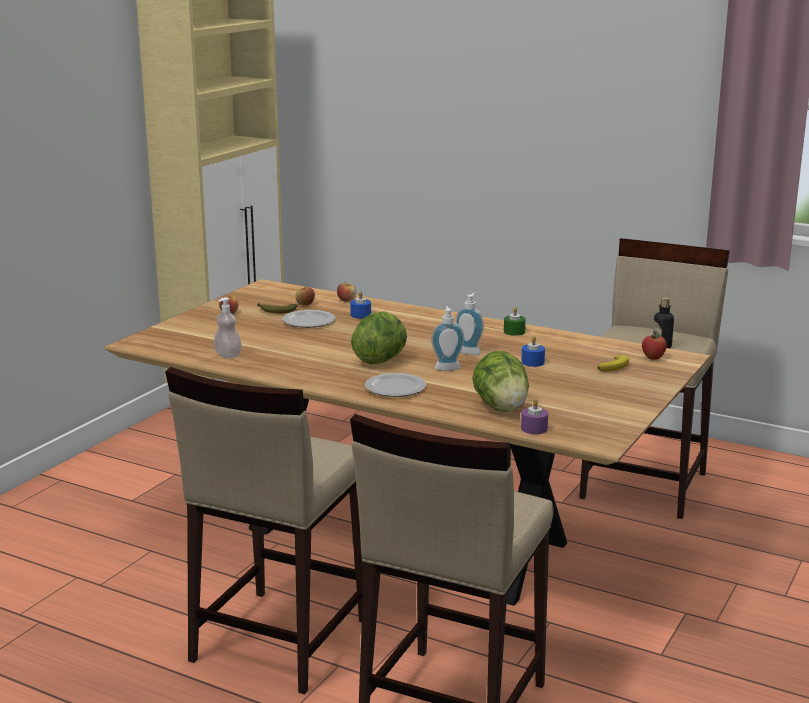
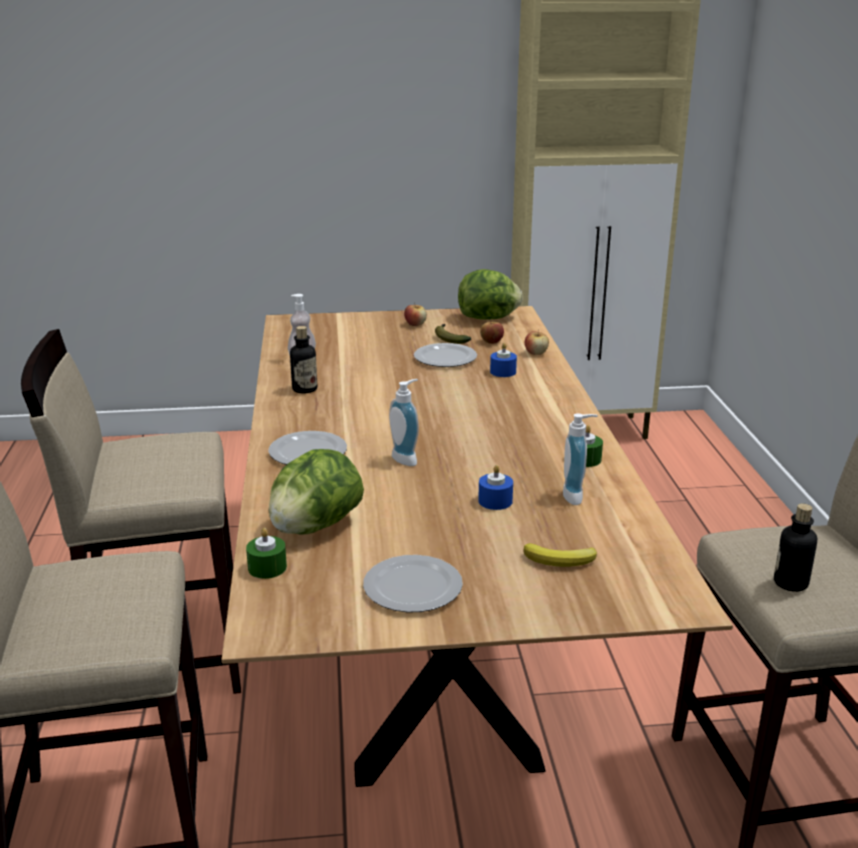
camera: 55 degrees right, 5 degrees up
lettuce [351,312,407,364] -> lettuce moved to [458,269,523,320]
soap dispenser [456,292,484,355] -> soap dispenser moved to [563,413,598,505]
purple candle [521,399,548,434] -> green candle [246,528,287,579]
apple [642,332,667,360] -> none
none -> bottle [290,326,317,393]
none -> plate [363,555,463,613]

